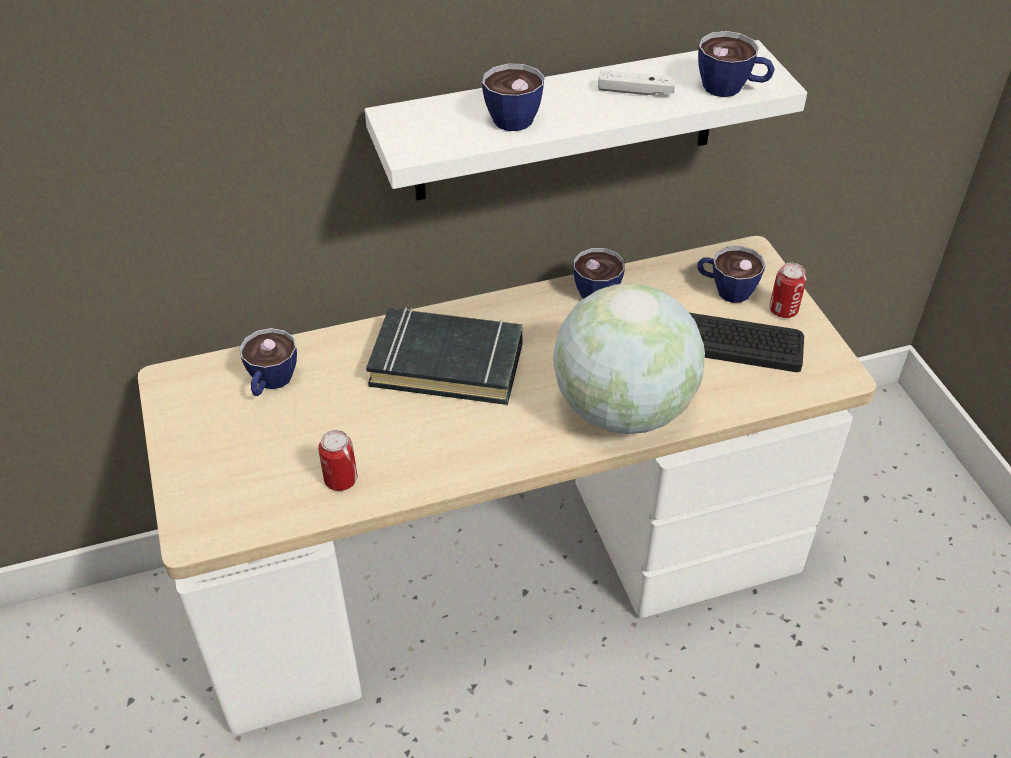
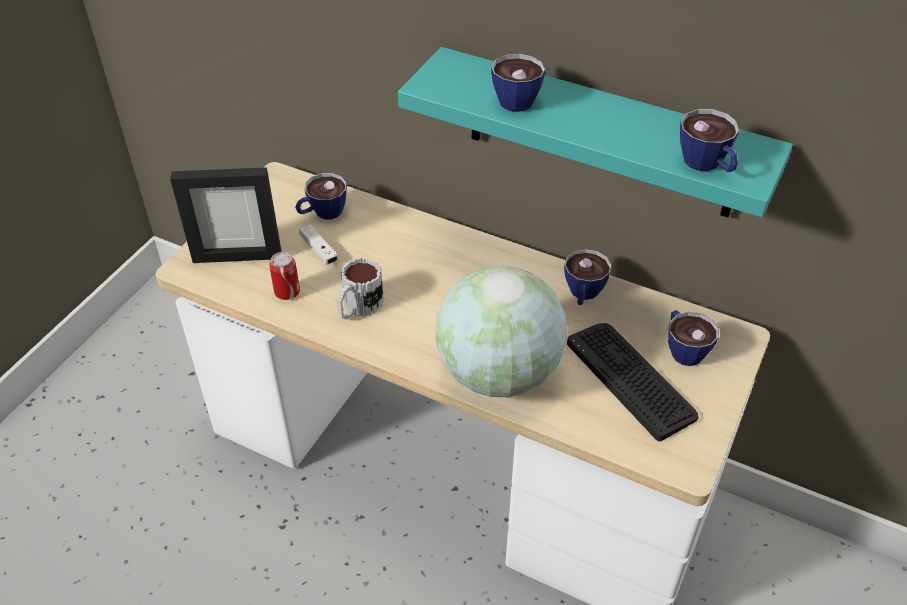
camera: 45 degrees right, 0 degrees up
white shelf [365,40,807,200] -> turquoise shelf [398,47,793,217]
black book [366,307,523,405] -> none
white game controller [598,70,676,95] -> white game controller moved to [299,224,338,264]
can [769,263,807,318] -> none
none -> picture frame [170,167,282,263]
none -> mug [337,257,384,320]

